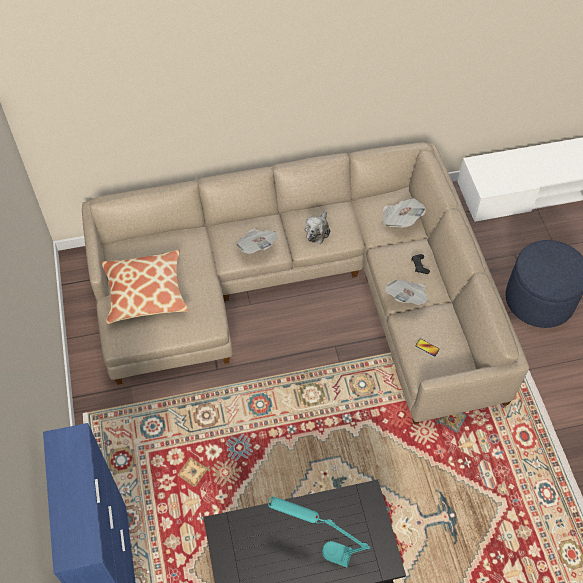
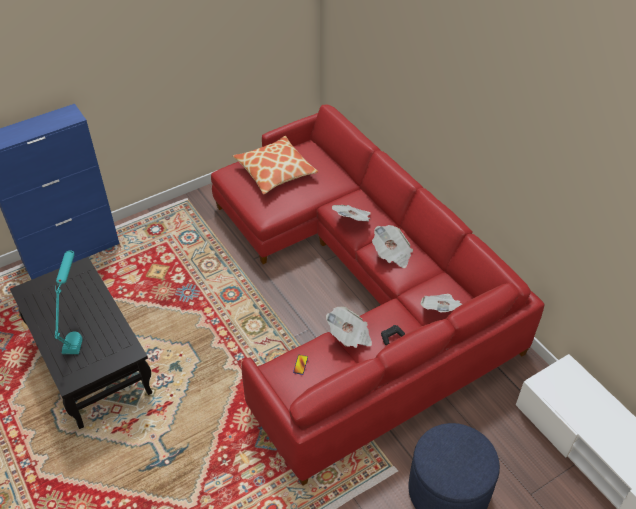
camera: 70 degrees right, 10 degrees down
beige sofa [82,142,529,424] -> red sofa [211,105,545,486]
plush toy [305,210,331,244] -> newspaper [372,225,413,268]

